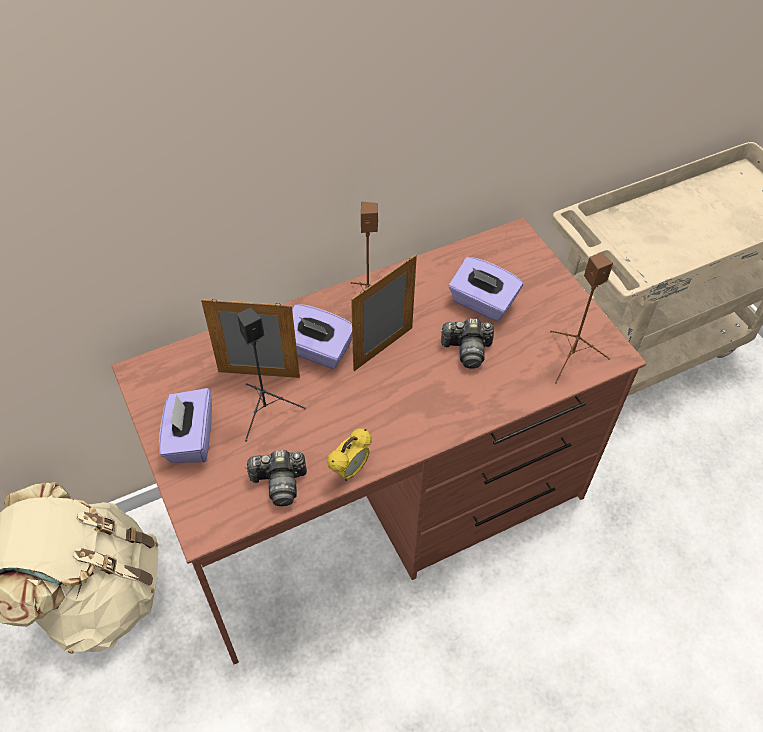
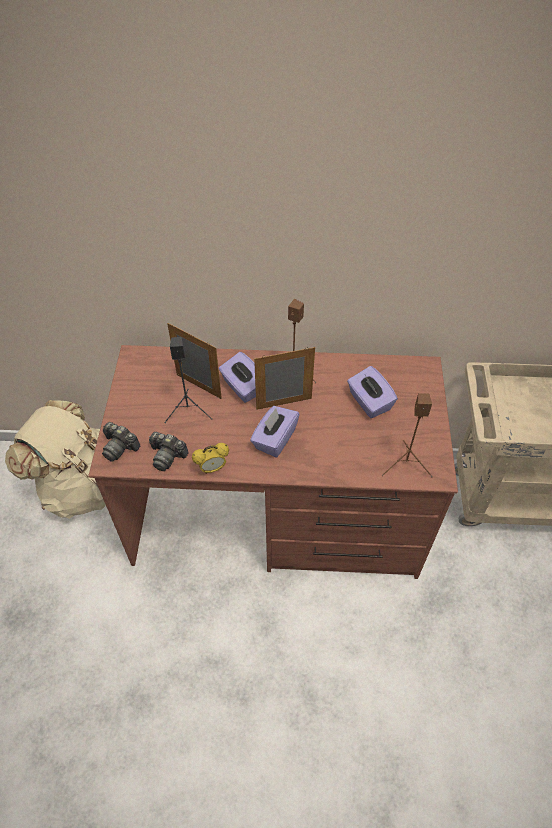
camera: 30 degrees right, 0 degrees up
purple tissue box [159,388,212,463] -> purple tissue box moved to [250,406,300,457]
camera [440,318,494,369] -> camera moved to [102,422,141,462]

